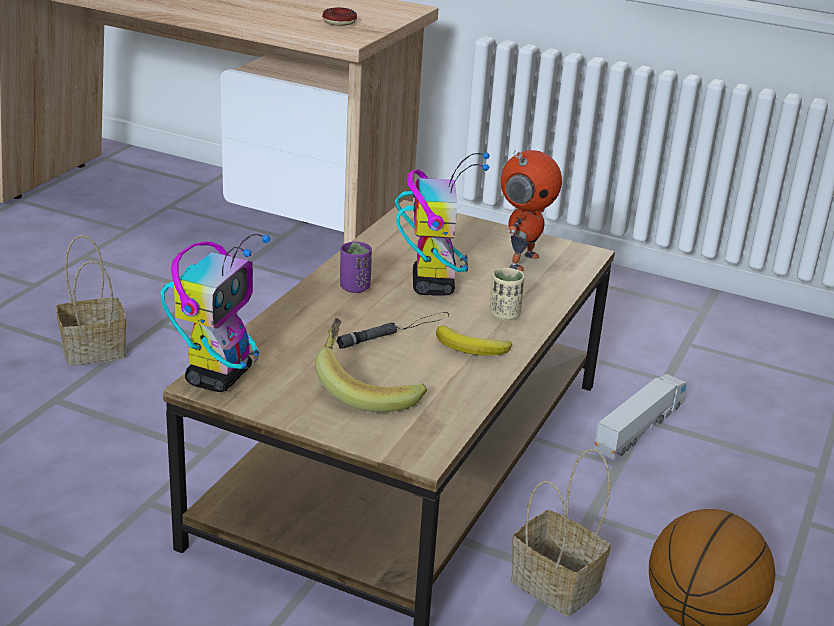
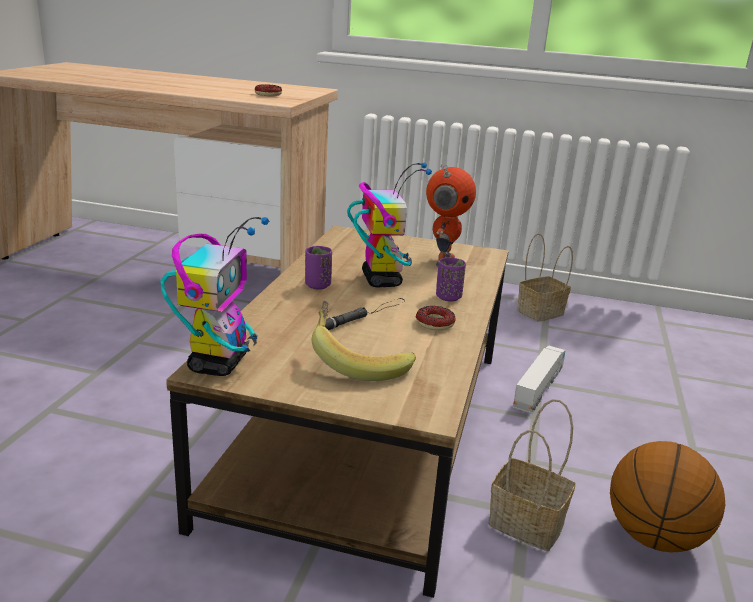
camera: 10 degrees left, 5 degrees down
basket [56,235,126,366] -> basket moved to [517,233,573,322]
banana [436,326,512,356] -> donut [416,306,456,331]
beige cup [489,268,525,321] -> purple cup [436,258,466,302]

